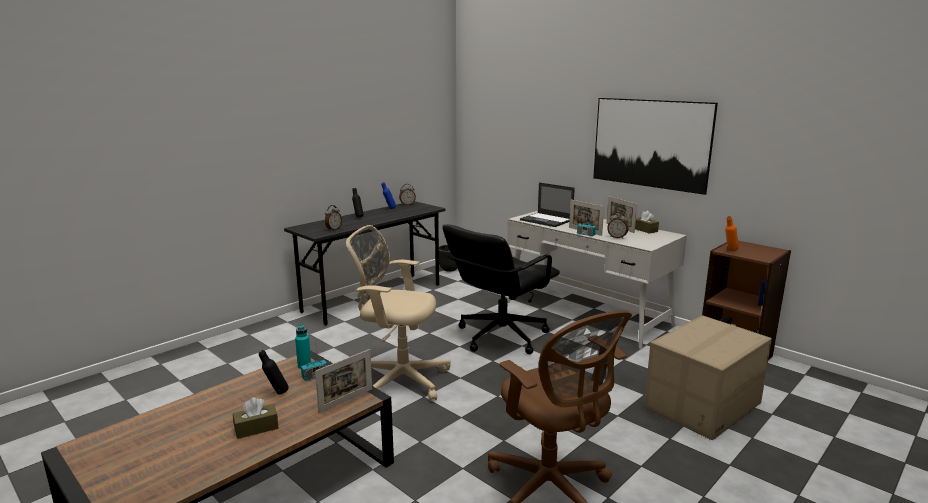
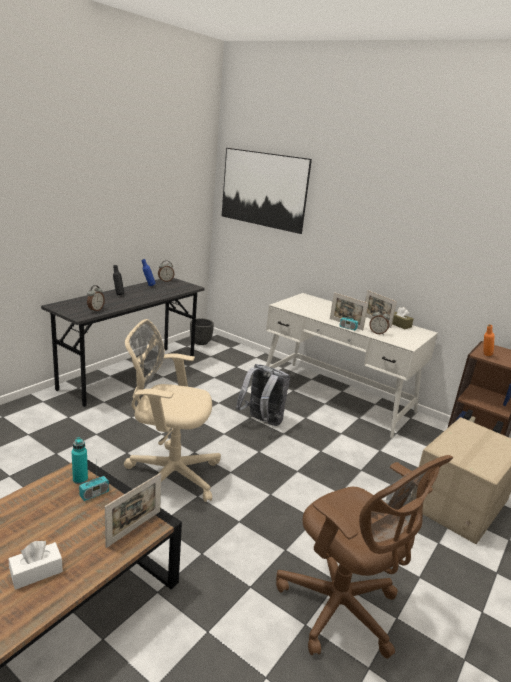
camera: 10 degrees left, 5 degrees up
brown tissue box [233,397,278,439] -> white tissue box [9,541,63,590]
black bottle [258,350,289,395] -> none
black office chair [442,224,560,354] -> grey backpack [235,364,290,426]
laptop [520,182,575,227] -> none
picture [593,98,718,195] -> picture moved to [222,148,312,234]

